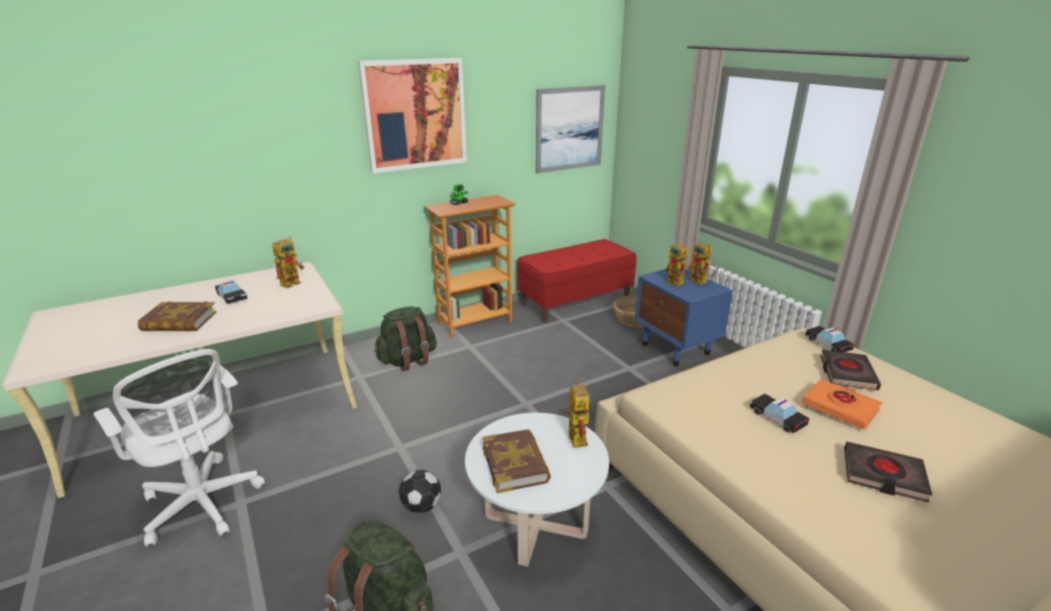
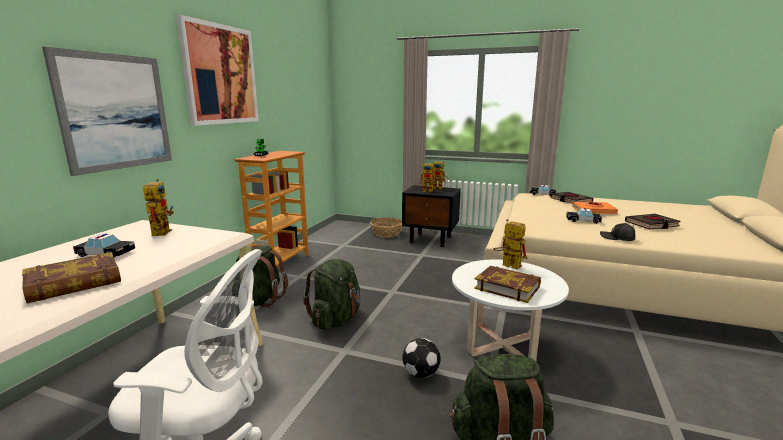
camera: 40 degrees left, 10 degrees down
red bench [517,239,637,322] -> none
picture [536,85,605,173] -> picture moved to [42,46,172,176]
blue nightstand [634,269,733,367] -> black nightstand [402,185,461,247]
none -> green backpack [303,259,360,330]
none -> black cap [600,223,635,241]

